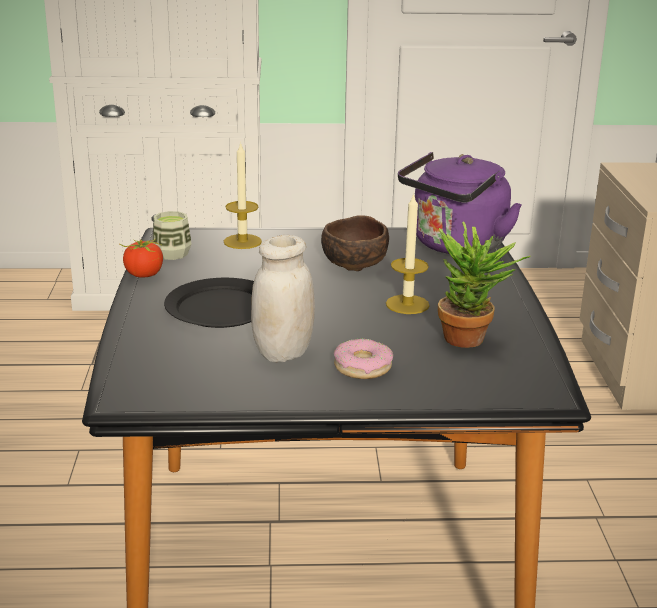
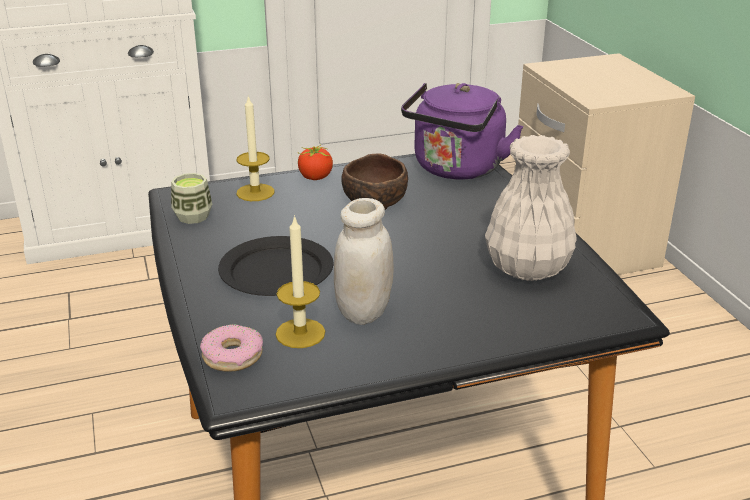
camera: 15 degrees left, 5 degrees up
tomato [119,239,163,278] -> tomato moved to [298,144,333,180]
donut [334,339,393,379] -> donut moved to [200,324,263,372]
candle [386,192,429,314] -> candle moved to [276,215,325,348]
potted plant [438,221,530,348] -> white vase [485,135,577,281]

